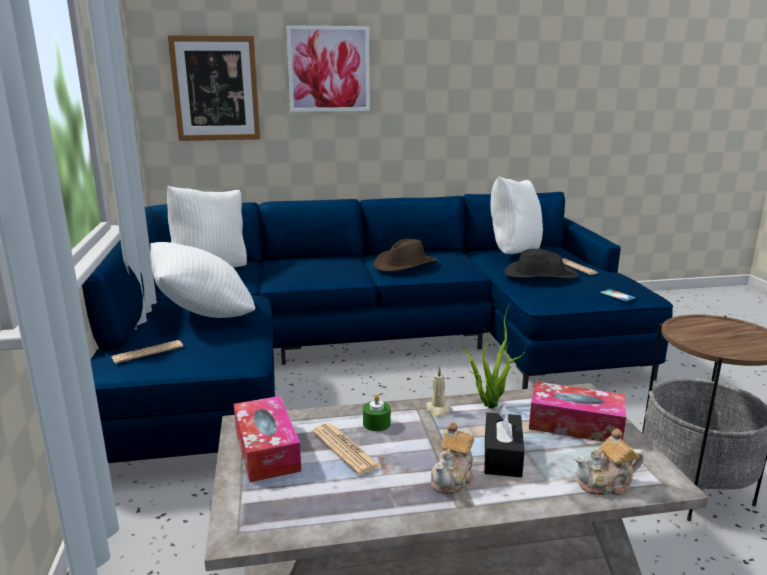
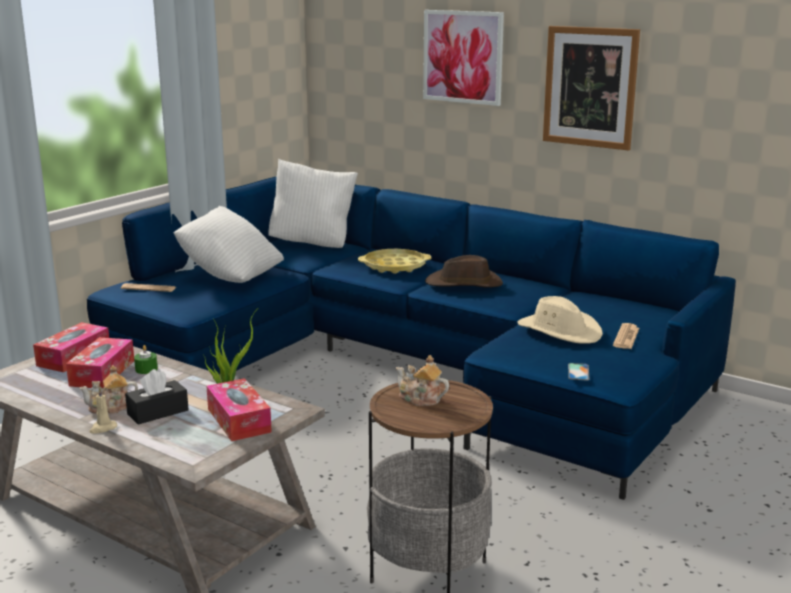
camera: 45 degrees right, 0 degrees up
picture [168,35,260,141] -> picture moved to [543,26,640,151]
newspaper [312,423,382,475] -> tissue box [66,337,134,388]
beige candle [426,367,450,418] -> beige candle moved to [89,387,117,434]
white pillow [490,176,543,254] -> none
black hat [504,249,578,279] -> beige hat [517,296,603,343]
teapot [575,428,644,495] -> teapot moved to [396,355,449,406]
none -> yellow tray [358,249,431,274]

